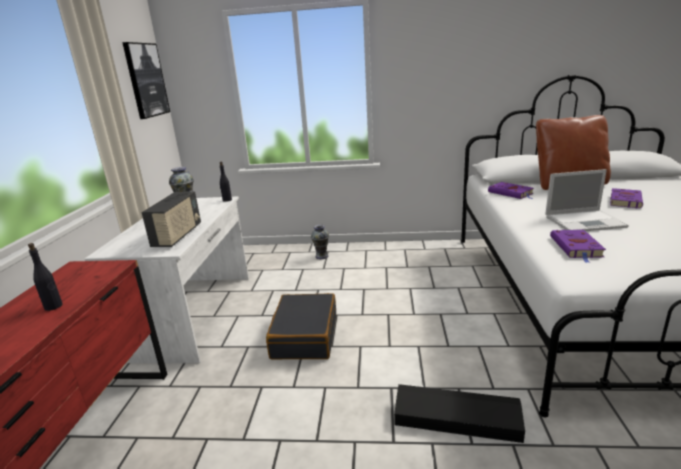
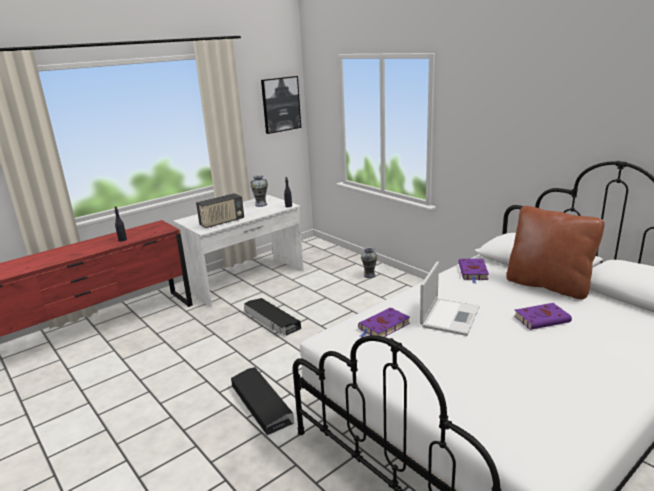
camera: 45 degrees right, 0 degrees up
black suitcase [266,293,336,360] -> black storage box [244,298,301,336]
laptop [545,169,629,231] -> laptop turned 105 degrees counterclockwise [420,261,480,336]

